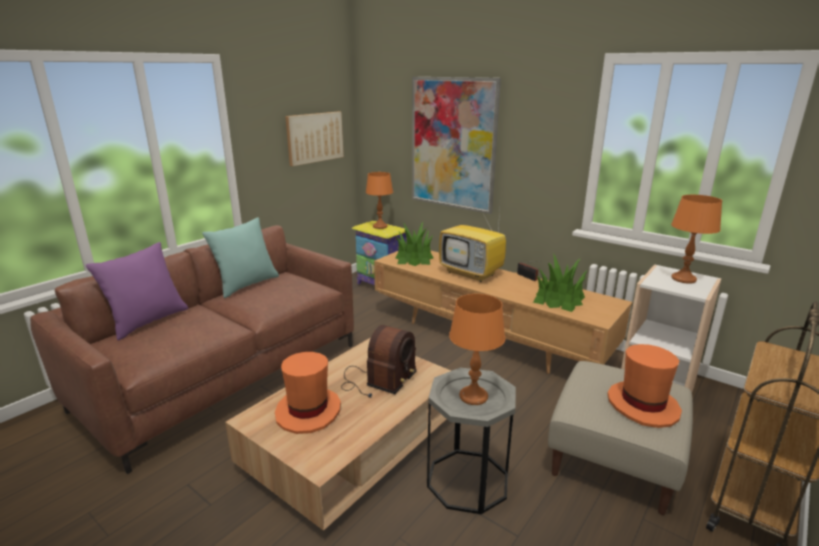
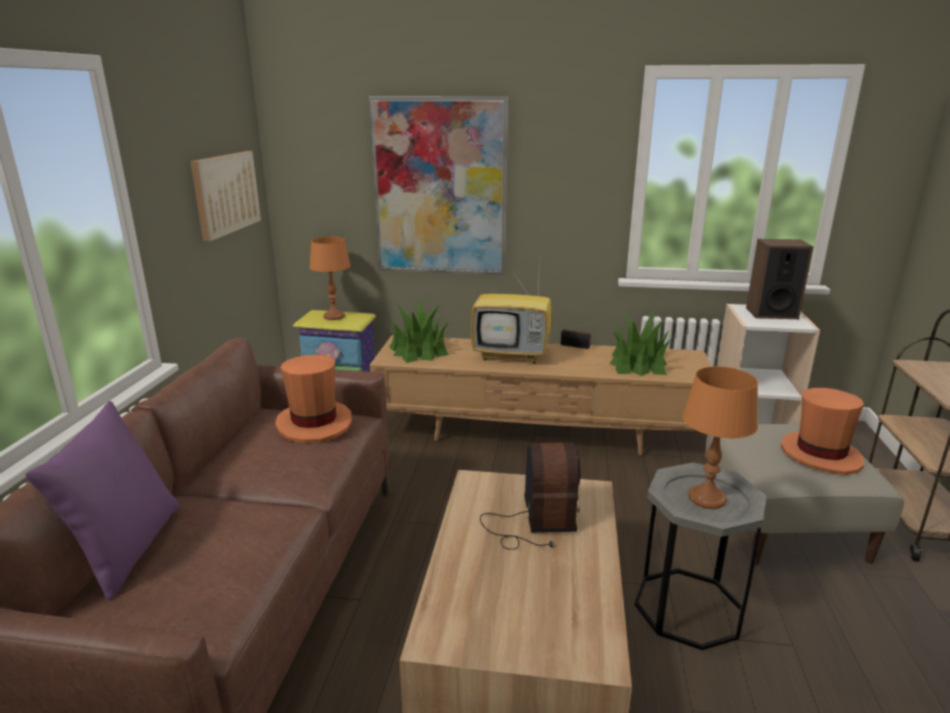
camera: 30 degrees left, 0 degrees up
turquoise pillow [202,217,279,298] -> none
orange hat [275,352,341,434] -> orange hat moved to [275,355,352,443]
orange table lamp [671,195,722,284] -> speaker [746,239,813,319]

